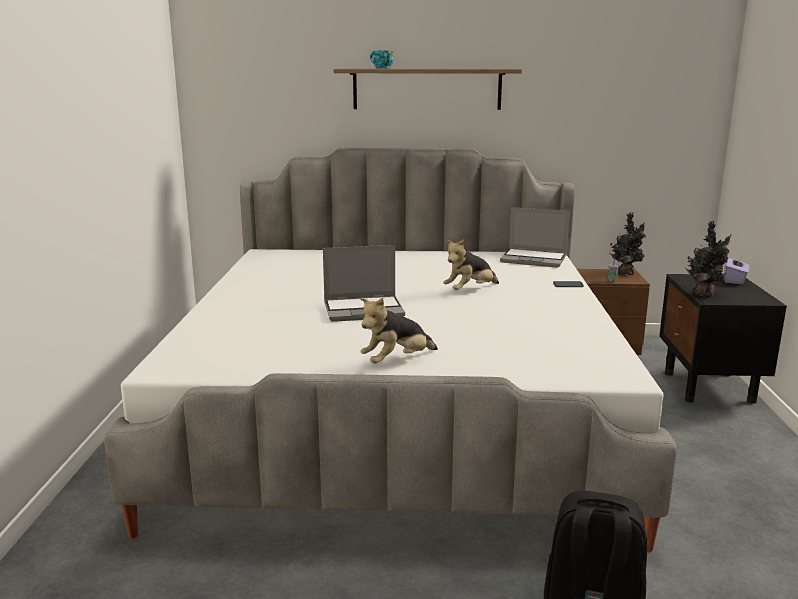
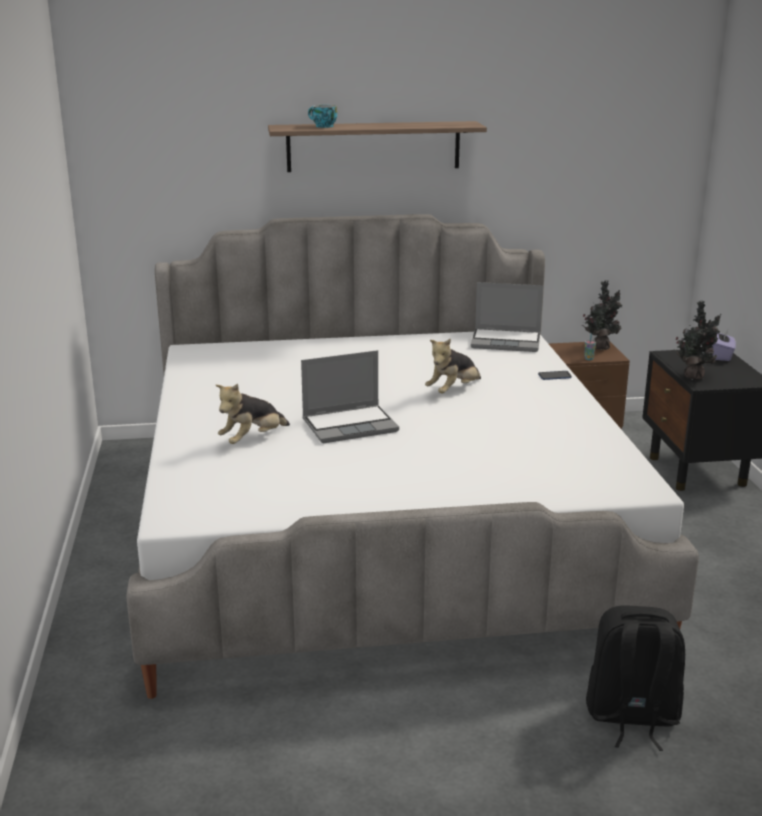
camera: 10 degrees left, 5 degrees up
plush toy [360,298,438,363] -> plush toy moved to [216,384,290,444]

